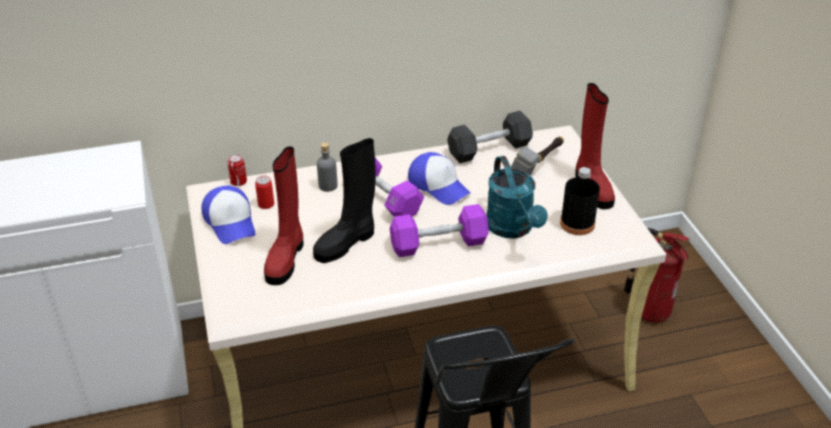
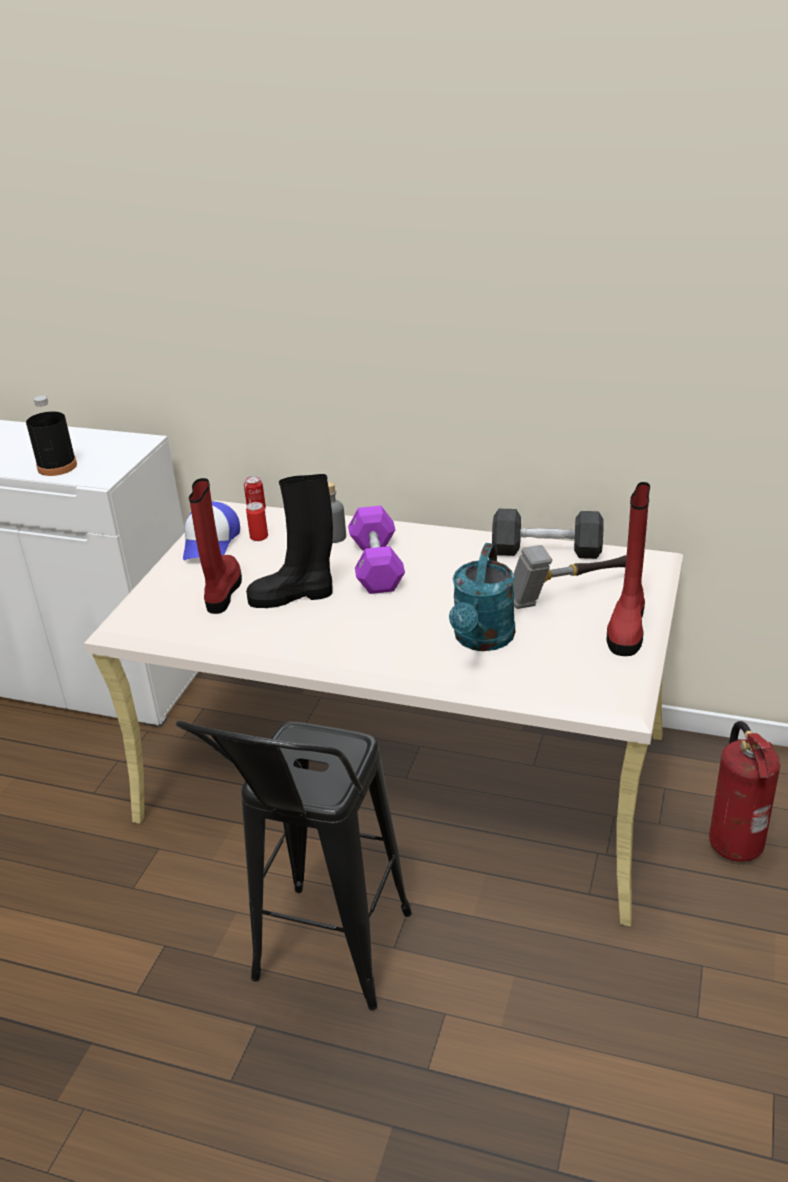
camera: 35 degrees right, 5 degrees down
red boot [264,146,304,285] -> red boot turned 135 degrees clockwise [189,478,242,614]
purple dumbbell [390,204,489,257] -> none
cap [408,152,471,205] -> none
black bottle [560,167,600,235] -> black bottle moved to [26,396,77,476]

